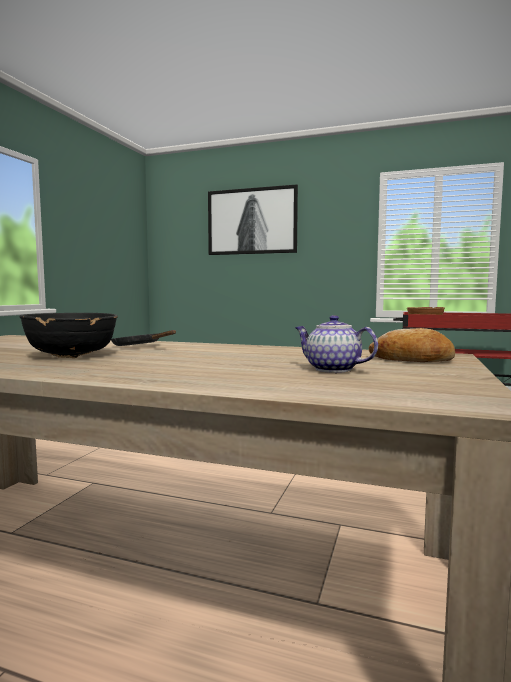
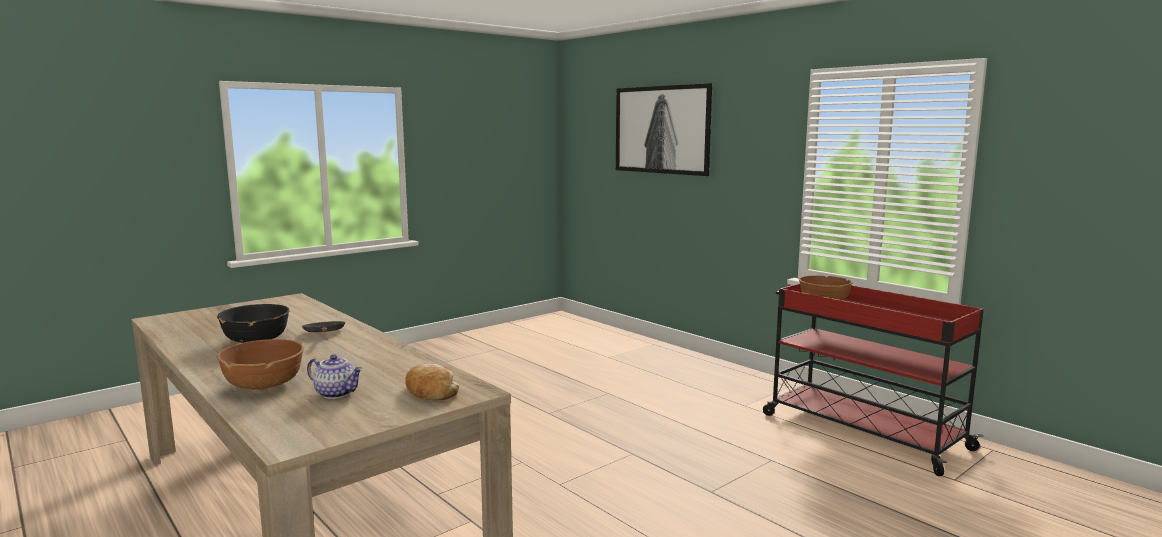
camera: 30 degrees right, 5 degrees up
teapot [295,315,378,373] -> teapot turned 135 degrees clockwise [307,354,363,399]
none -> brown bowl [217,339,304,391]

